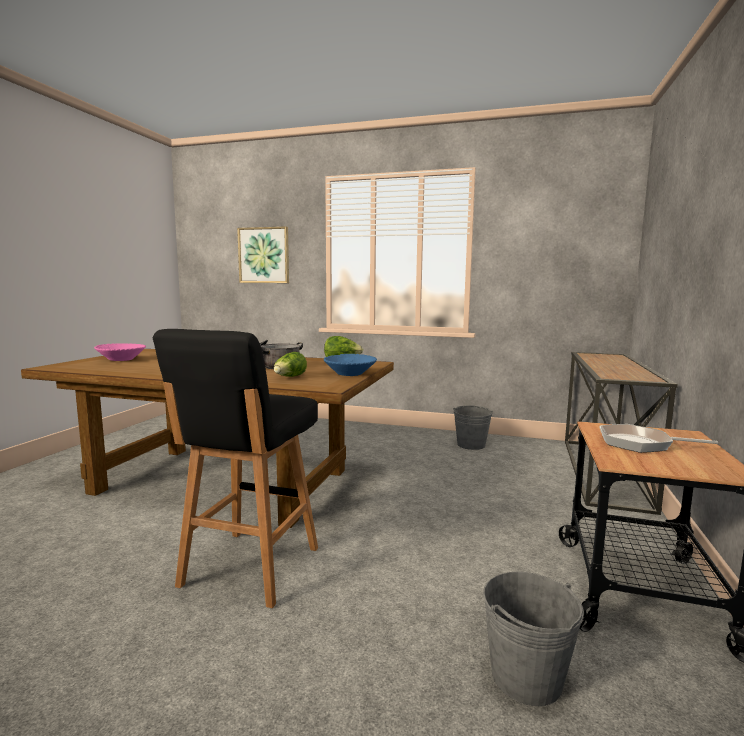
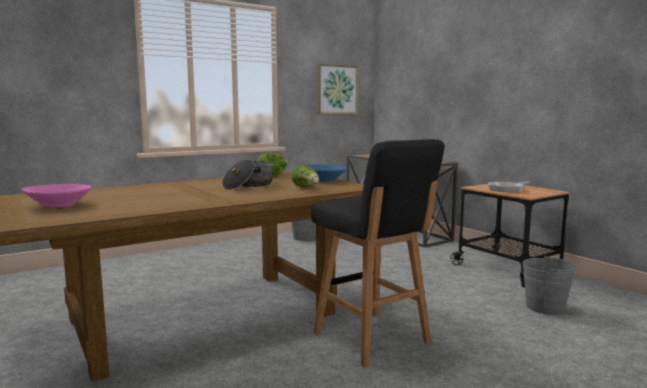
camera: 50 degrees left, 0 degrees up
picture [237,226,289,283] -> picture moved to [317,64,358,114]

